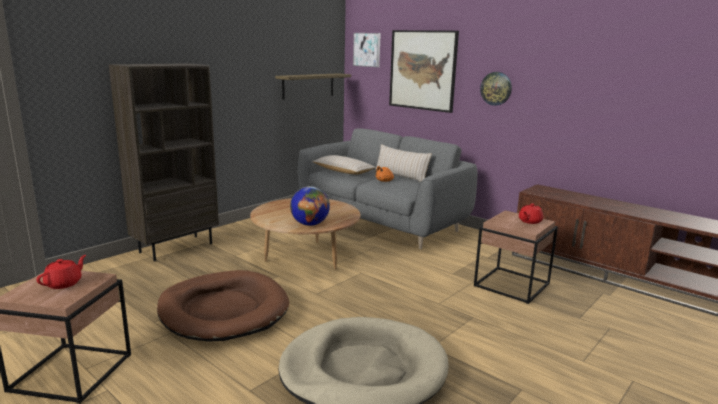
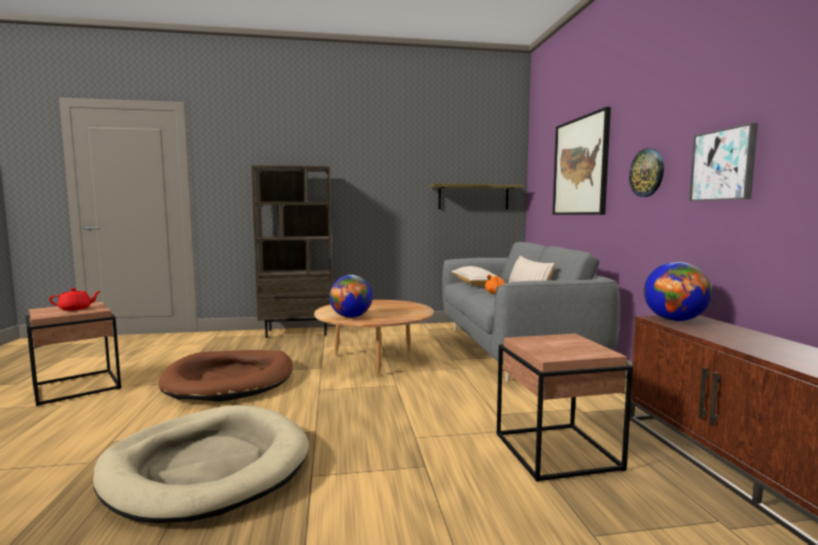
camera: 40 degrees right, 10 degrees down
picture [353,33,381,67] -> picture moved to [689,123,758,201]
red teapot [519,203,543,224] -> none
none -> globe [644,262,712,321]

